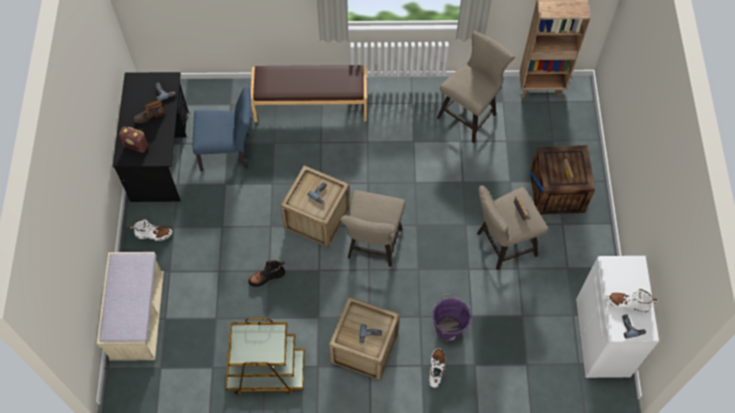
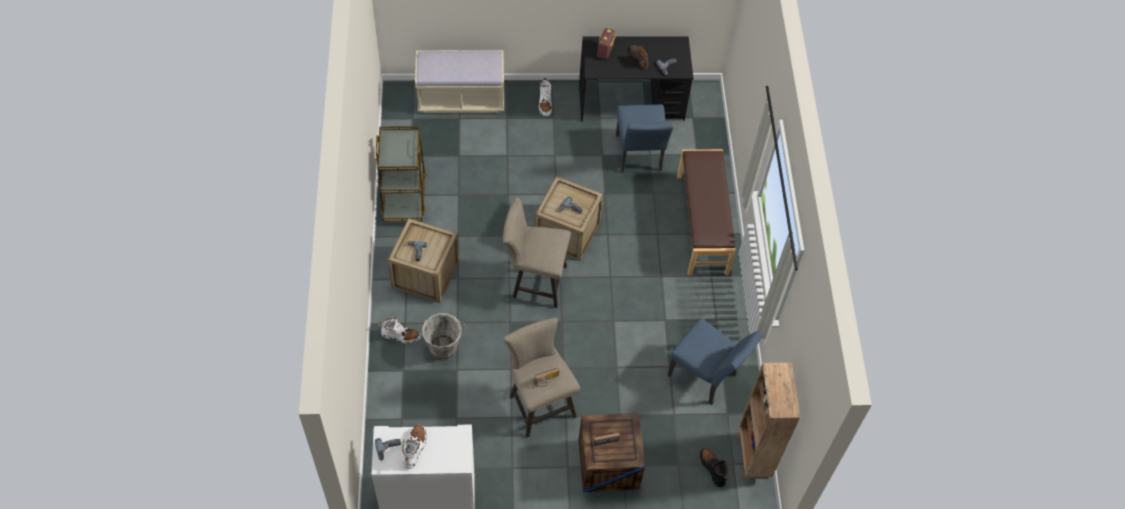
camera: 85 degrees right, 5 degrees down
black boot [248,260,285,287] -> black boot moved to [700,449,728,487]
purple bucket [430,294,471,341] -> grey bucket [422,312,466,360]
beige stool [437,31,515,143] -> blue chair [667,318,763,405]

